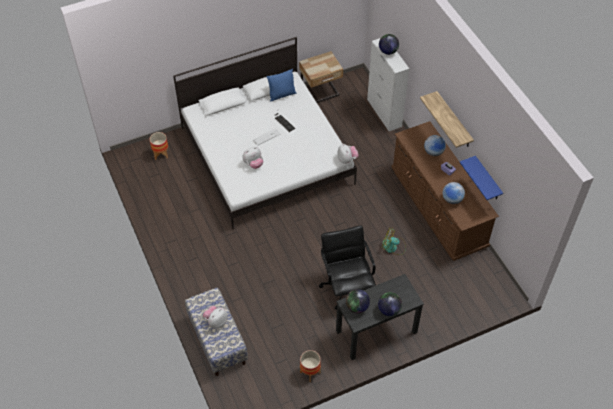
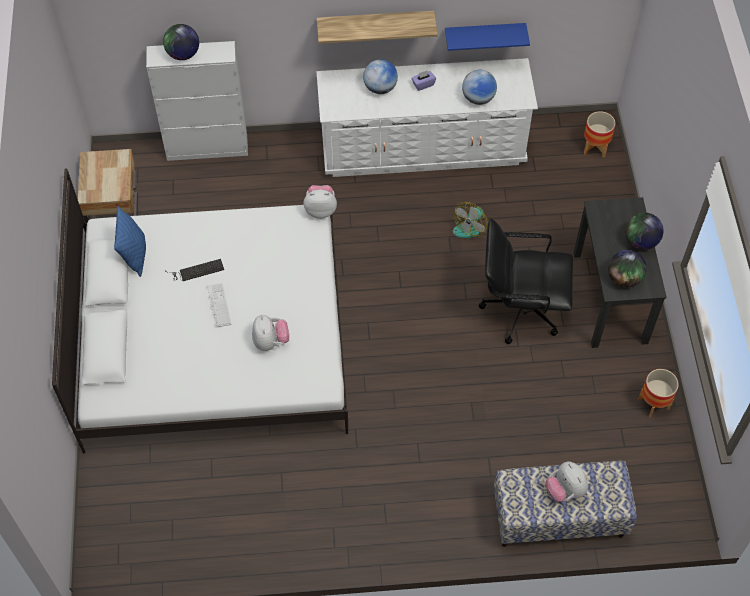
camera: 70 degrees left, 5 degrees up
planter [150,132,168,160] -> planter moved to [584,111,615,158]
brown dresser [391,121,499,261] -> white dresser [316,58,538,177]

